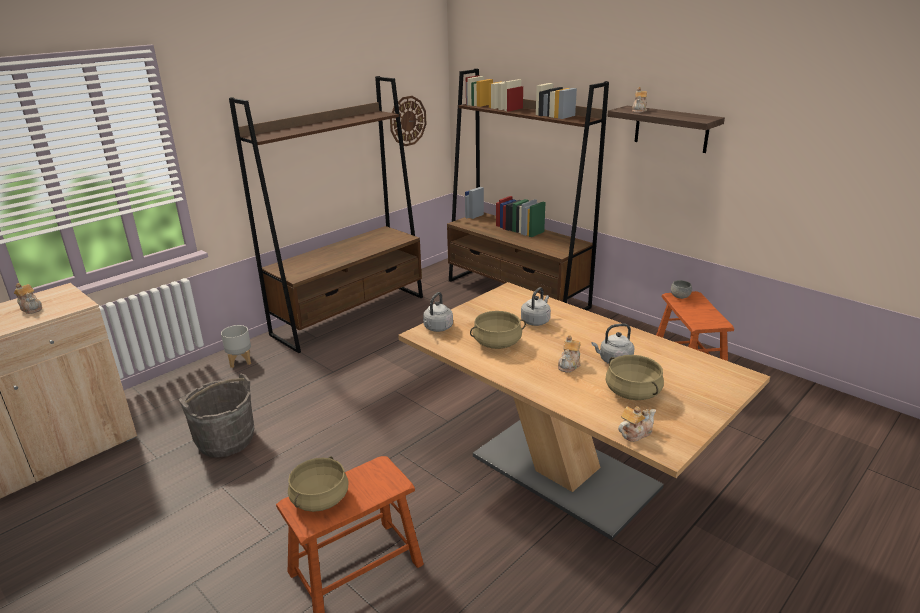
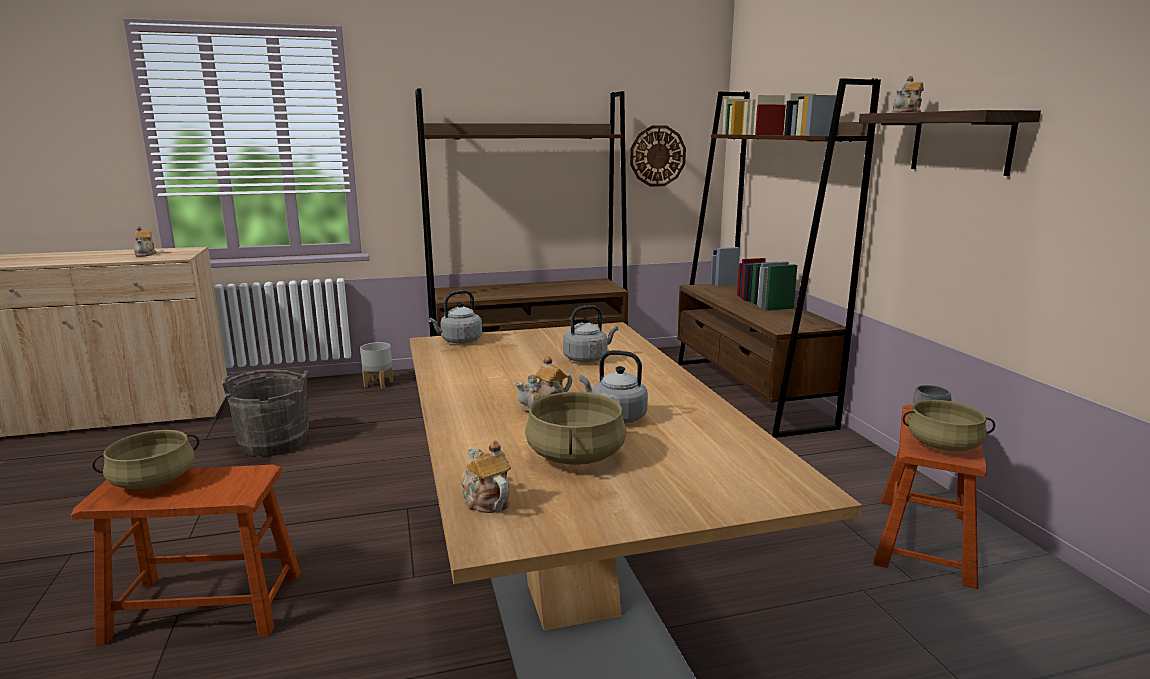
camera: 30 degrees right, 10 degrees down
beige cooking pot [470,311,526,349] -> beige cooking pot moved to [902,400,995,451]
teapot [618,406,656,442] -> teapot turned 120 degrees counterclockwise [461,440,511,513]

